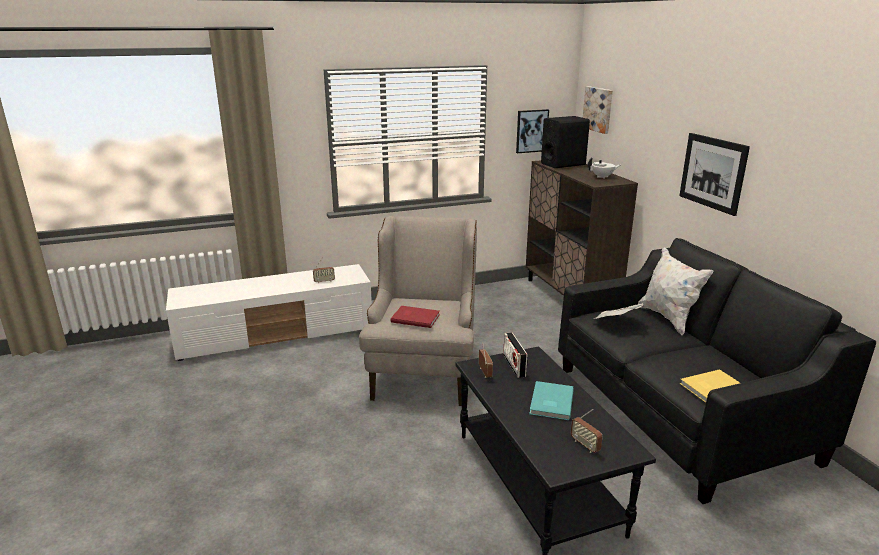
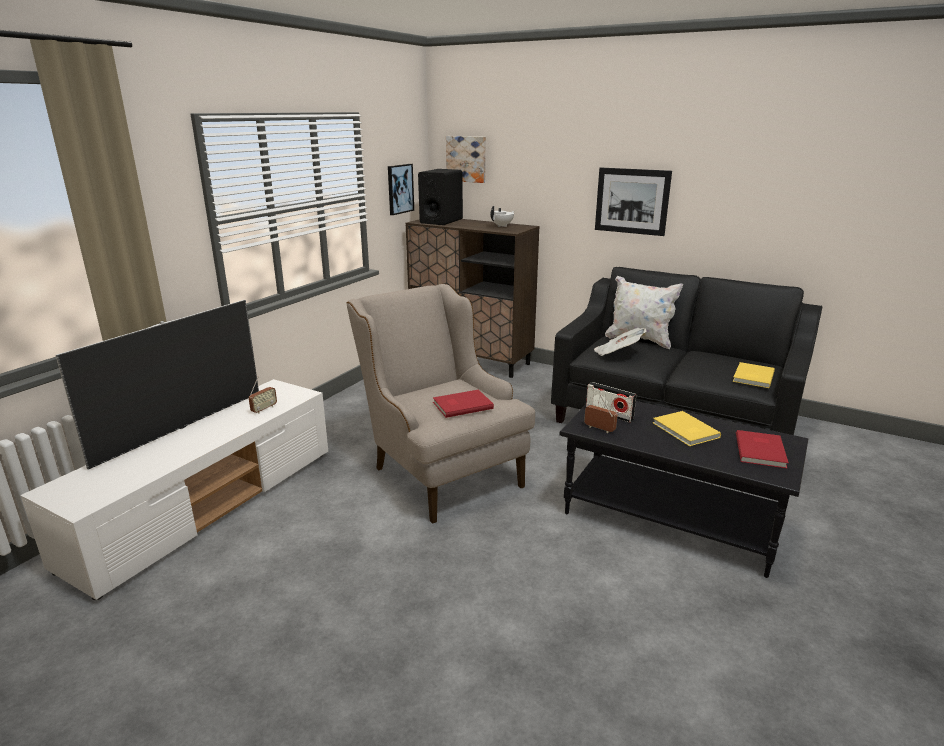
camera: 40 degrees left, 0 degrees up
turquoise book [529,381,574,420] -> yellow book [653,411,721,446]
radio [571,409,603,453] -> red book [736,430,789,468]
none -> television [56,300,259,470]

